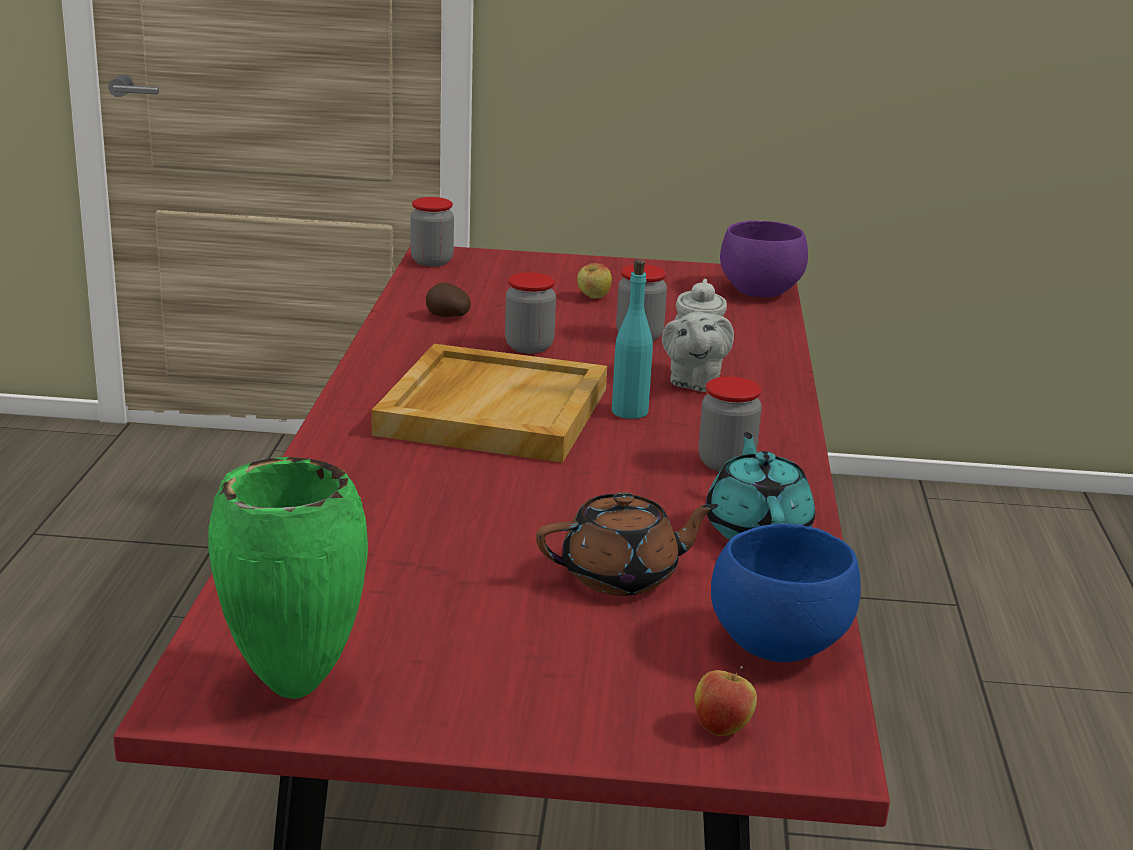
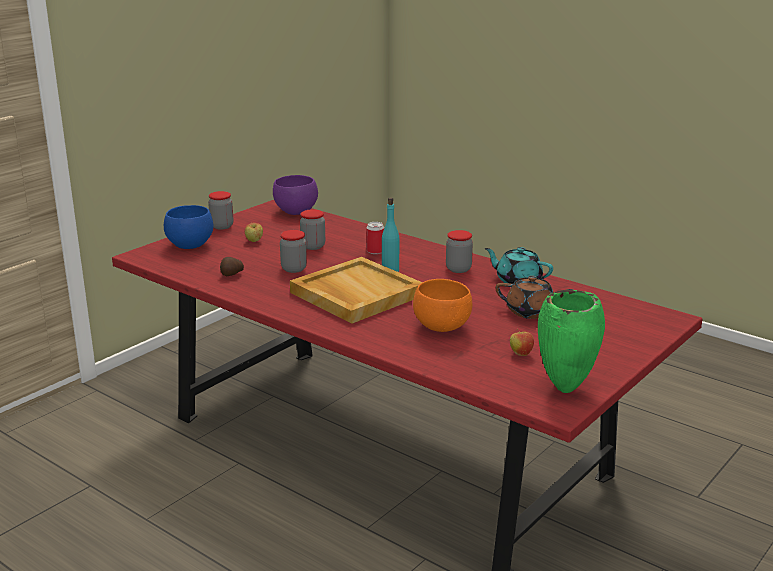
camera: 55 degrees left, 0 degrees up
jar [411,197,454,267] -> jar moved to [208,191,233,229]
brown teapot [536,492,718,596] -> brown teapot turned 90 degrees clockwise [495,276,574,319]
grey teapot [662,279,734,392] -> can [366,222,384,254]
apple [695,666,757,736] -> apple moved to [510,328,534,356]
blue bowl [711,524,861,662] -> blue bowl moved to [164,205,213,249]
none -> orange bowl [413,279,472,332]

